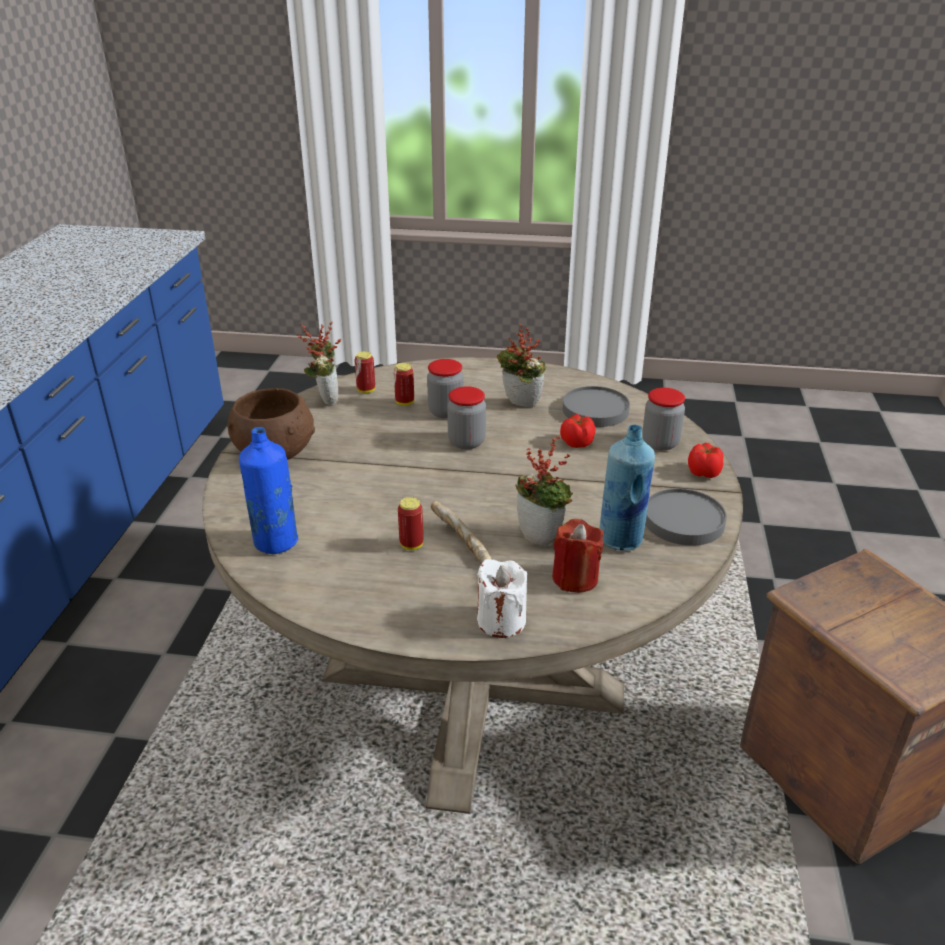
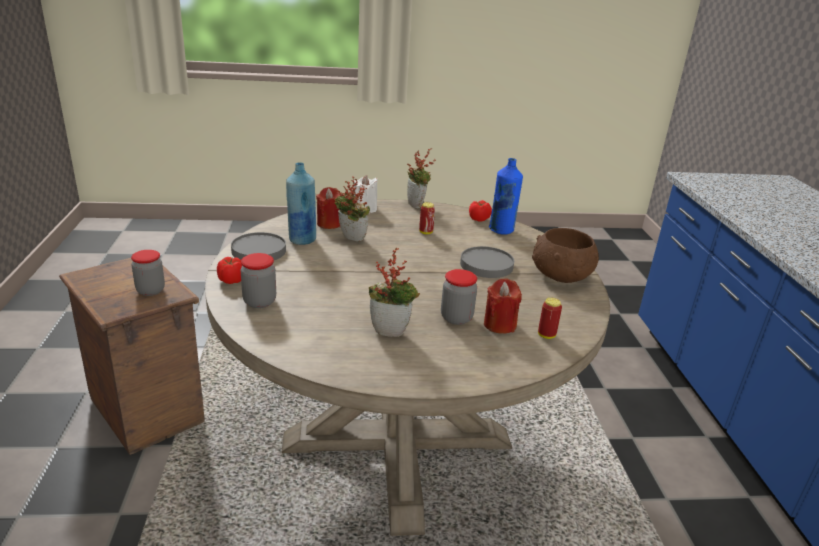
camera: 165 degrees right, 5 degrees down
potted plant [297,322,341,406] -> potted plant moved to [407,148,436,208]
can [394,363,414,406] -> red candle [484,278,522,334]
bread [431,501,492,563] -> none
jar [447,386,486,449] -> jar moved to [131,250,165,296]
tomato [560,414,595,448] -> tomato moved to [469,200,492,222]
grey plate [563,386,630,427] -> grey plate moved to [460,246,514,278]

